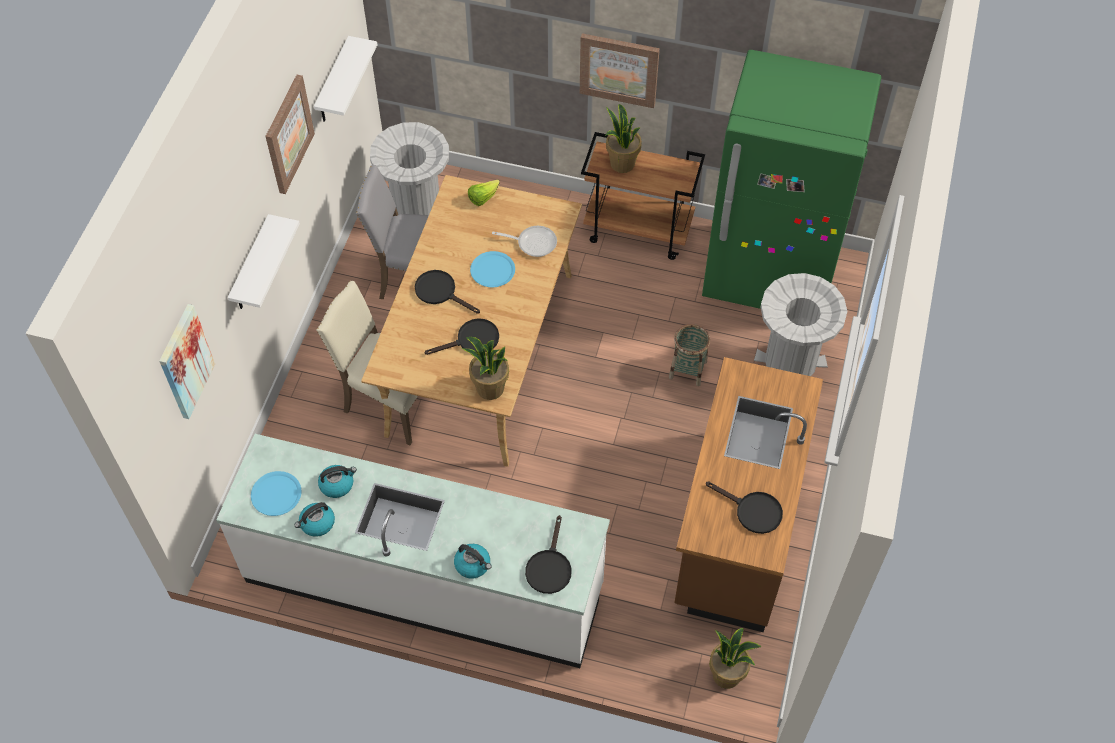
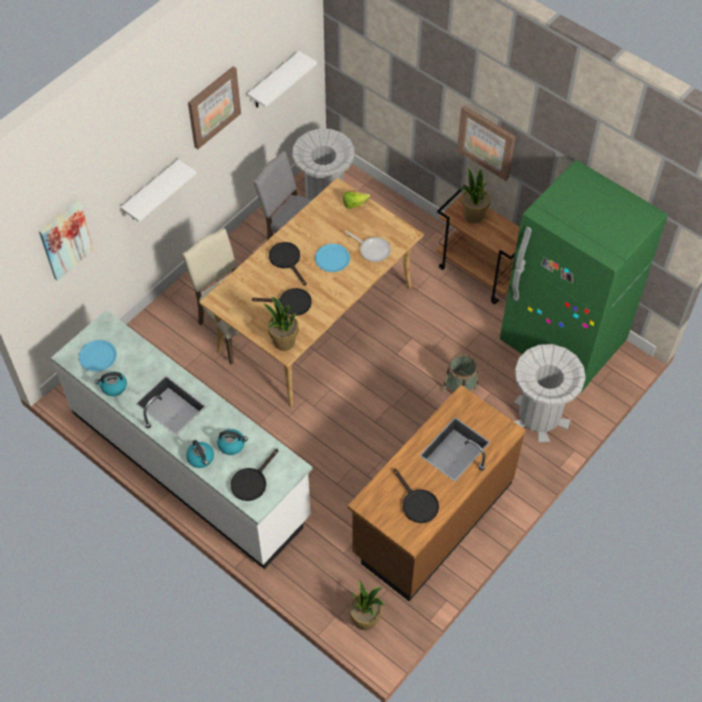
camera: 25 degrees right, 0 degrees up
kettle [318,465,357,498] -> kettle moved to [217,429,248,455]

